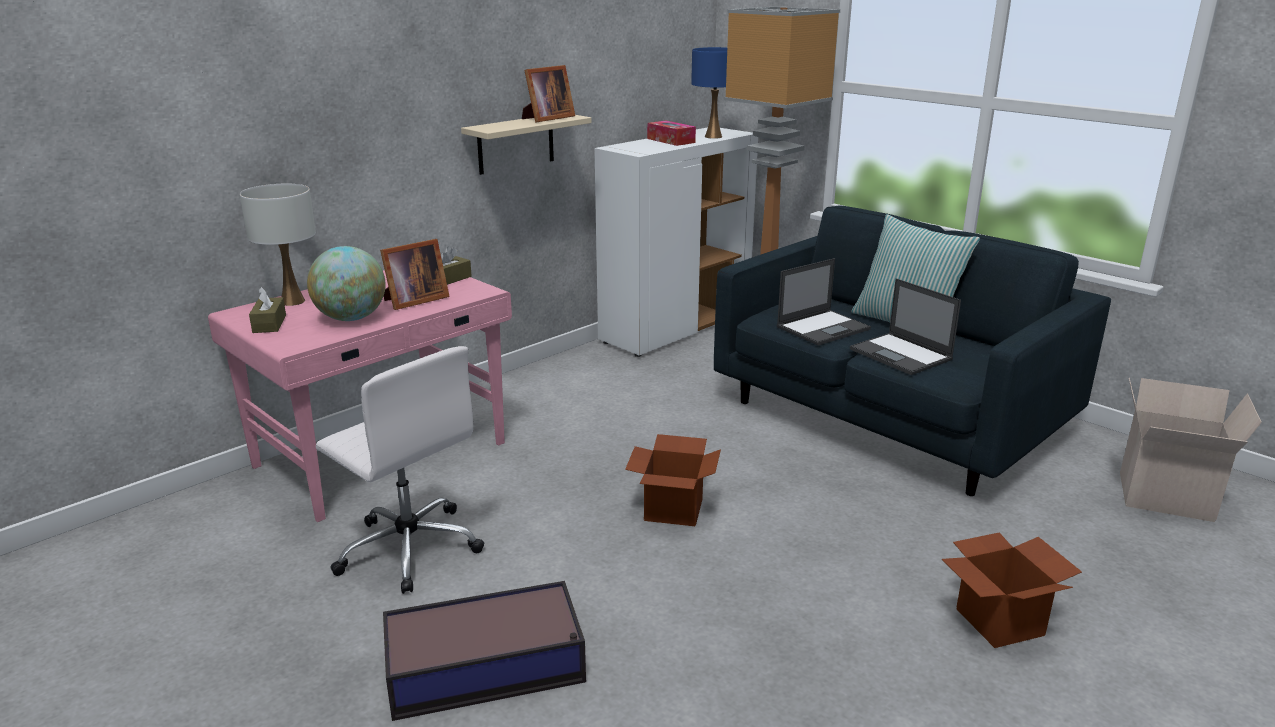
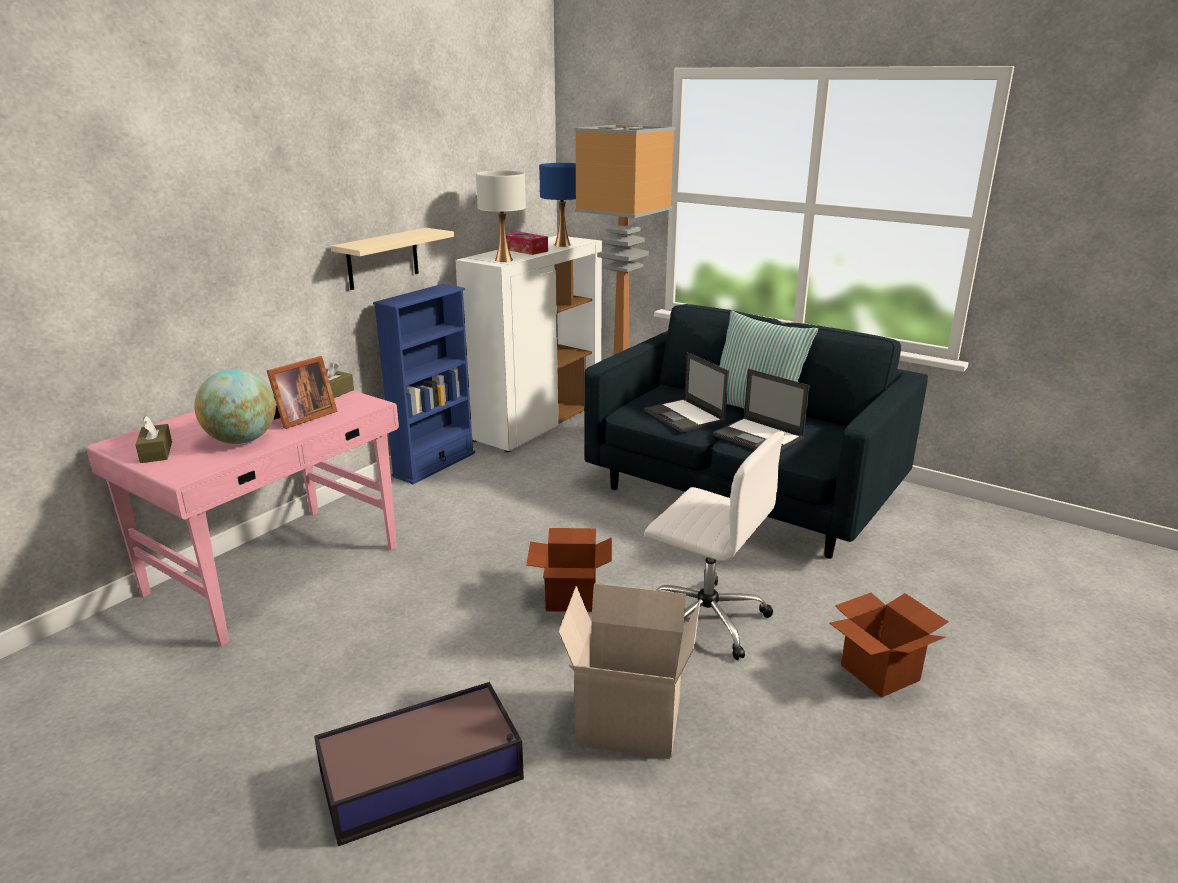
camera: 10 degrees left, 0 degrees up
white table lamp [240,184,316,306] -> white table lamp moved to [476,171,526,262]
white office chair [316,346,484,594] -> white office chair moved to [644,431,784,660]
picture frame [522,65,575,123] -> none
laptop [777,258,871,346] -> laptop turned 105 degrees clockwise [644,352,729,433]
cardboard box [1120,378,1262,522] -> cardboard box moved to [558,583,701,759]
none -> blue bookcase [373,284,475,484]

